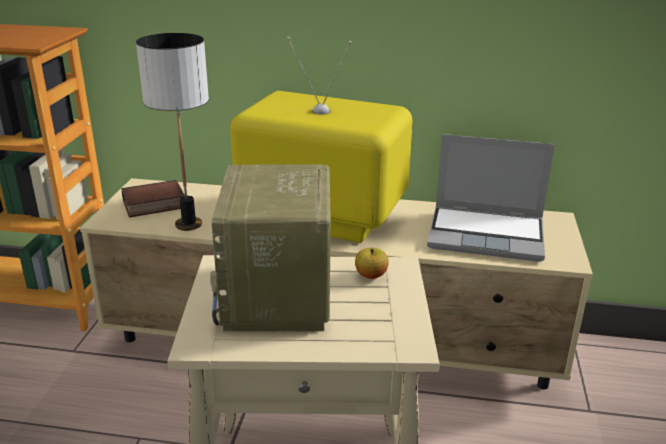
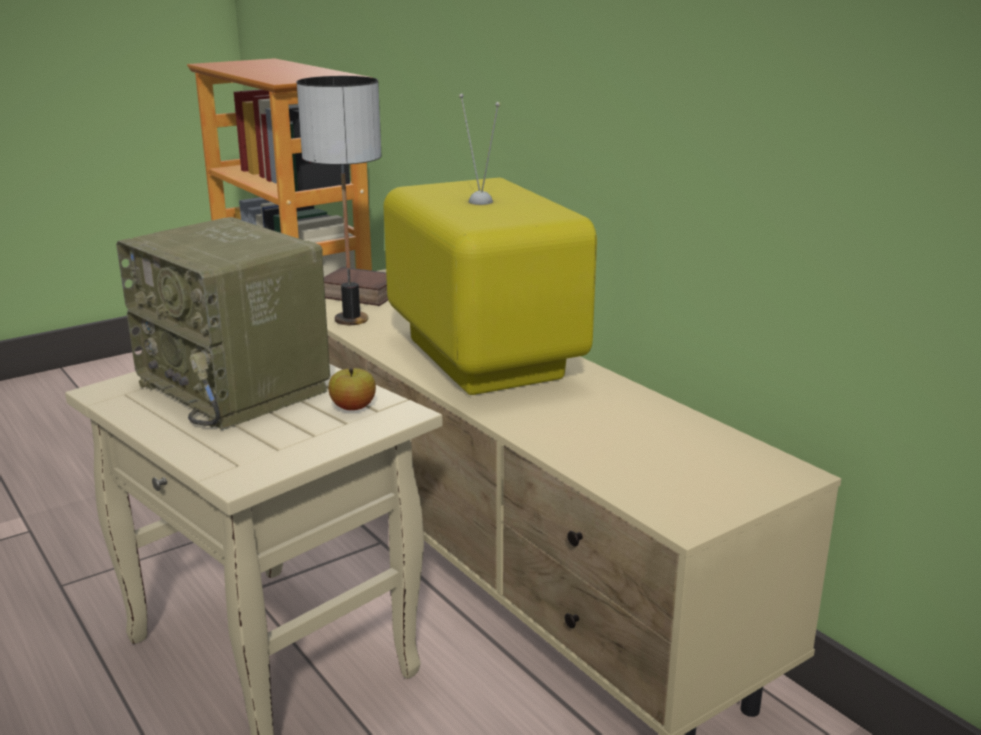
camera: 45 degrees right, 5 degrees down
radio [210,164,331,331] -> radio turned 90 degrees counterclockwise [116,217,330,430]
laptop [427,134,555,262] -> none

